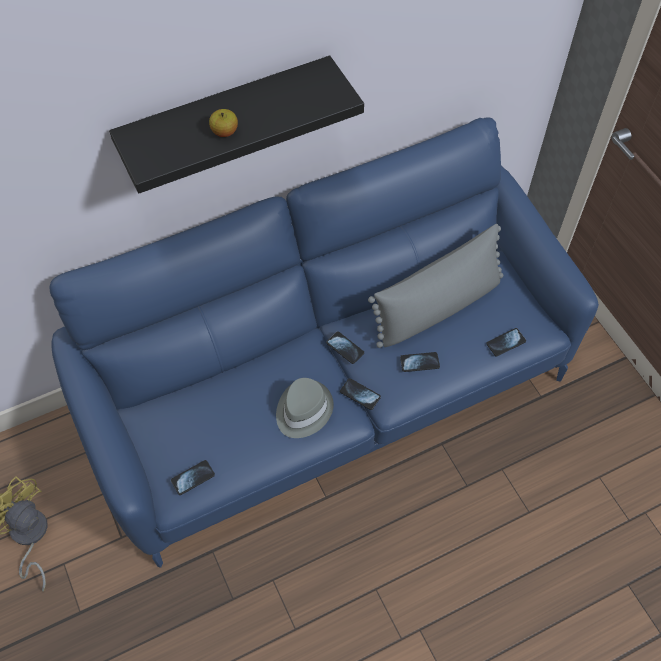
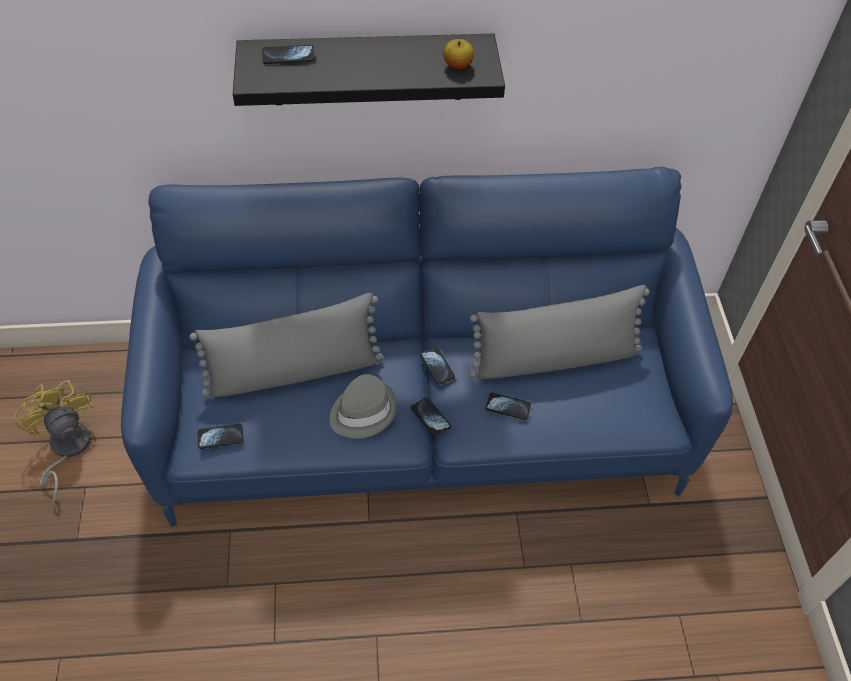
camera: 20 degrees right, 5 degrees down
apple [209,109,238,137] -> apple moved to [443,39,474,69]
phone [486,328,526,356] -> phone moved to [263,45,315,64]
none -> grey pillow [190,293,383,397]

